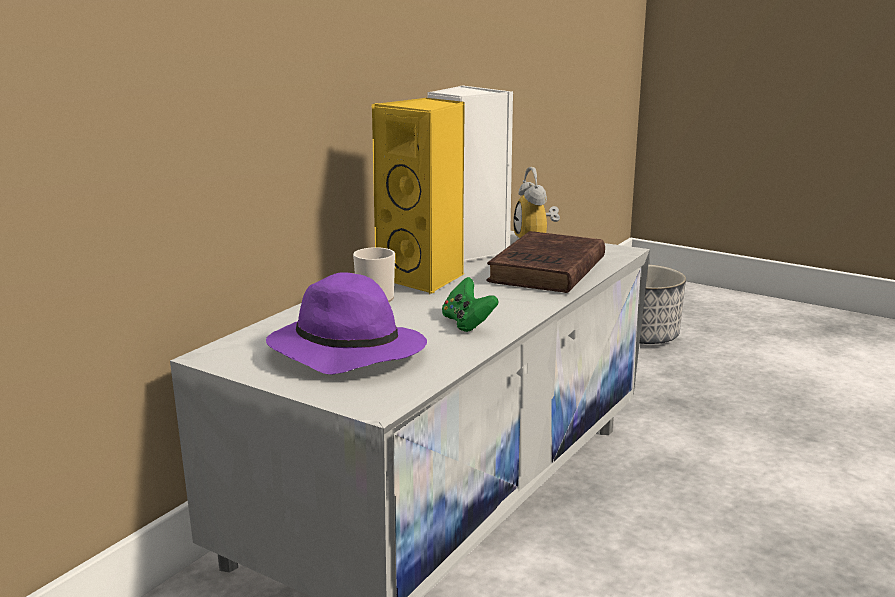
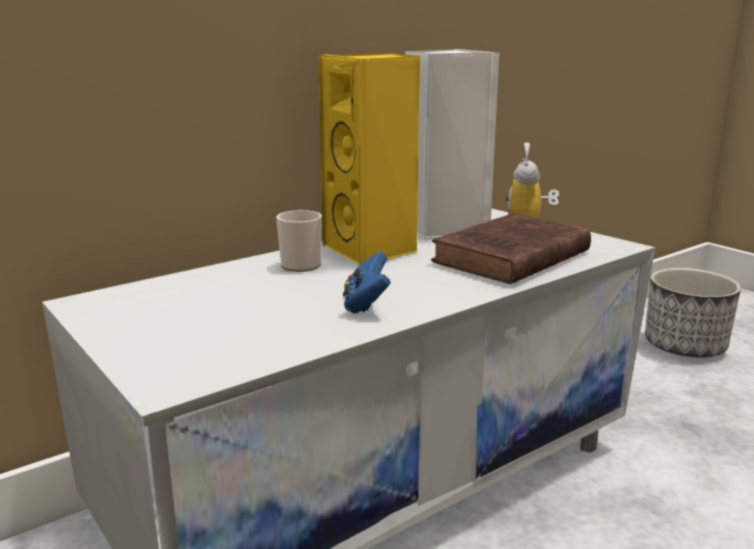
camera: 20 degrees right, 0 degrees up
purple hat [266,272,427,374] -> none
green game controller [442,277,499,332] -> blue game controller [343,251,391,313]

